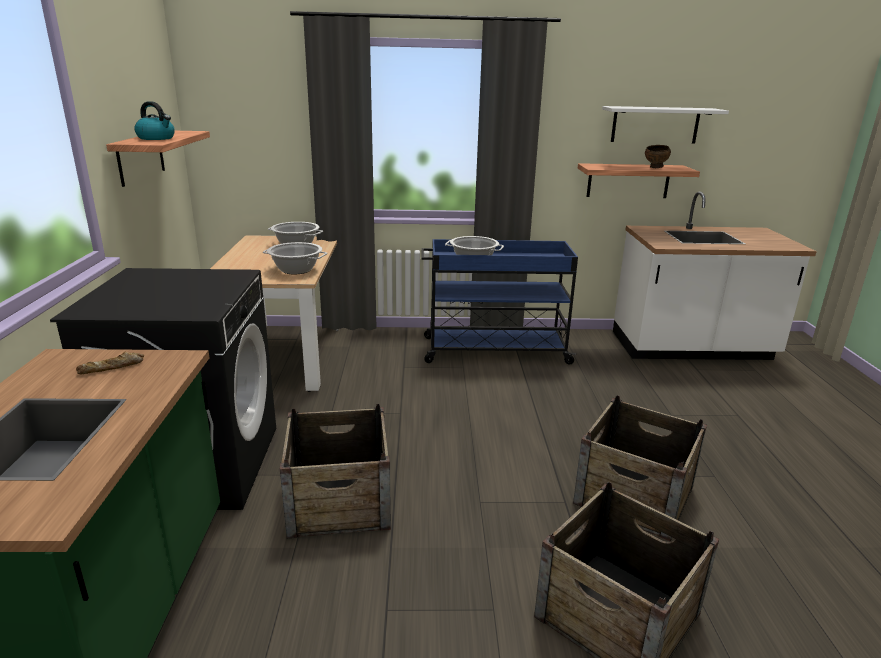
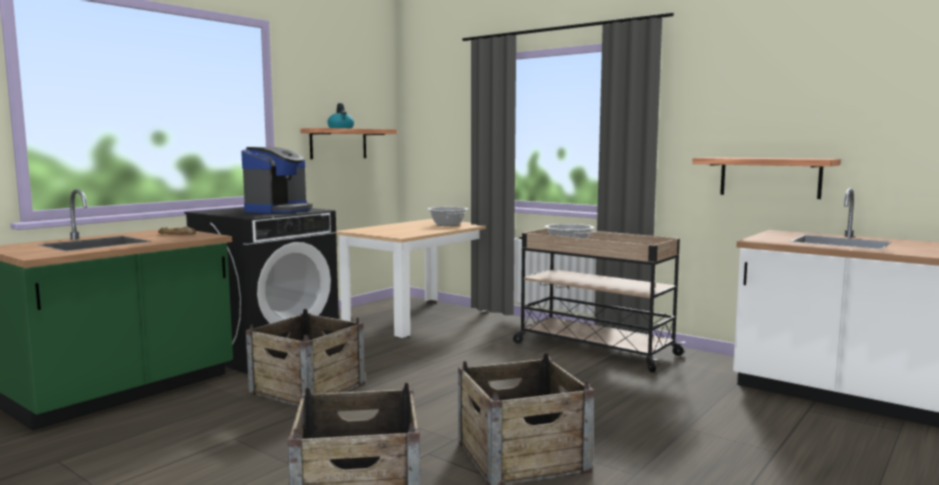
camera: 40 degrees right, 15 degrees down
cooking pot [263,242,327,274] -> none
blue cart [421,239,578,365] -> beige cart [513,228,686,372]
white shelf [602,106,729,144] -> none
brown bowl [645,145,671,168] -> none
none -> coffee machine [241,147,313,214]

